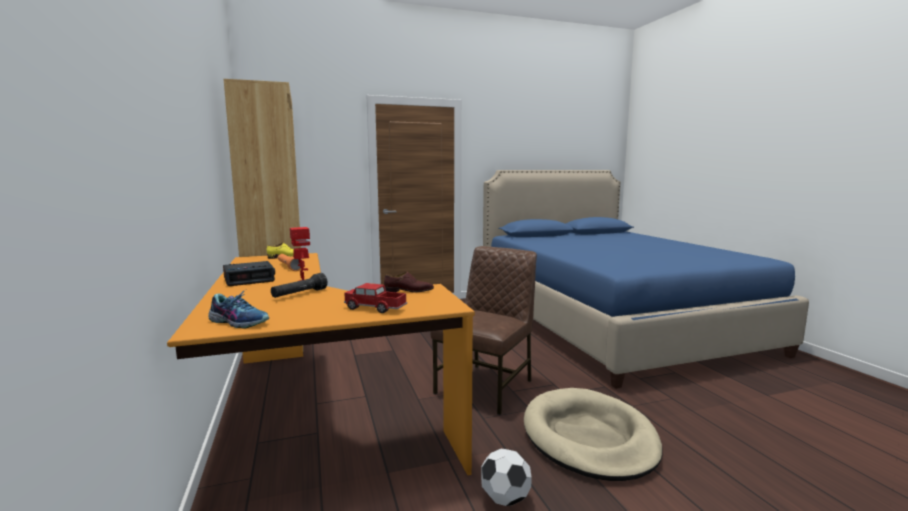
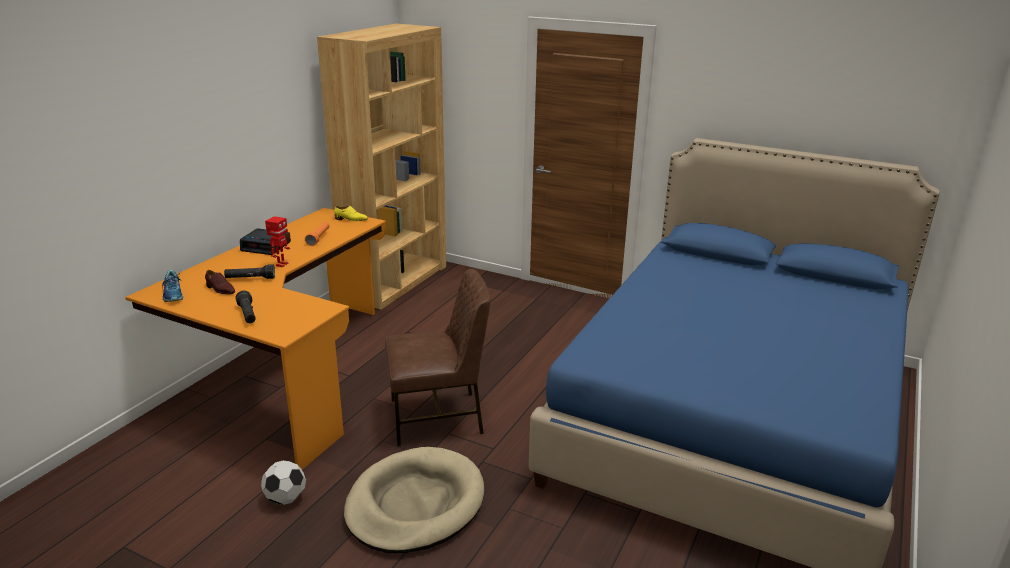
camera: 45 degrees right, 15 degrees up
toy truck [344,283,407,313] -> black flashlight [235,291,256,323]
brown shoe [384,272,434,293] -> brown shoe moved to [205,270,235,295]

